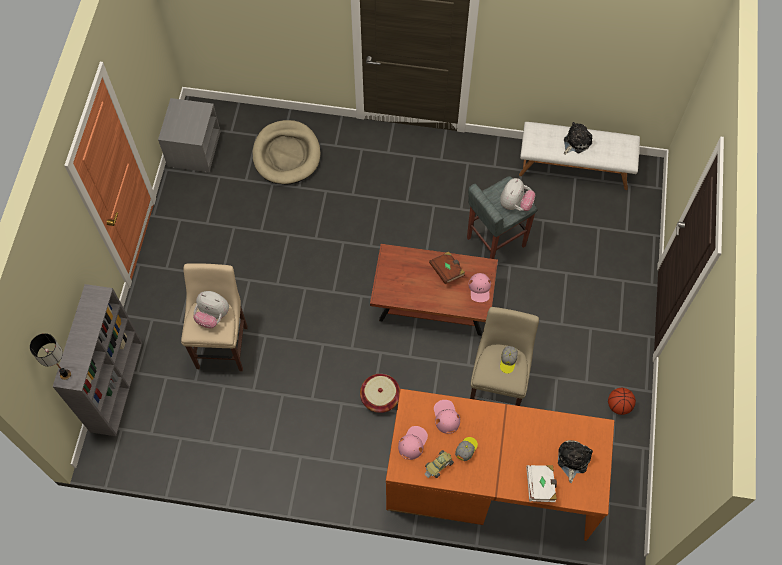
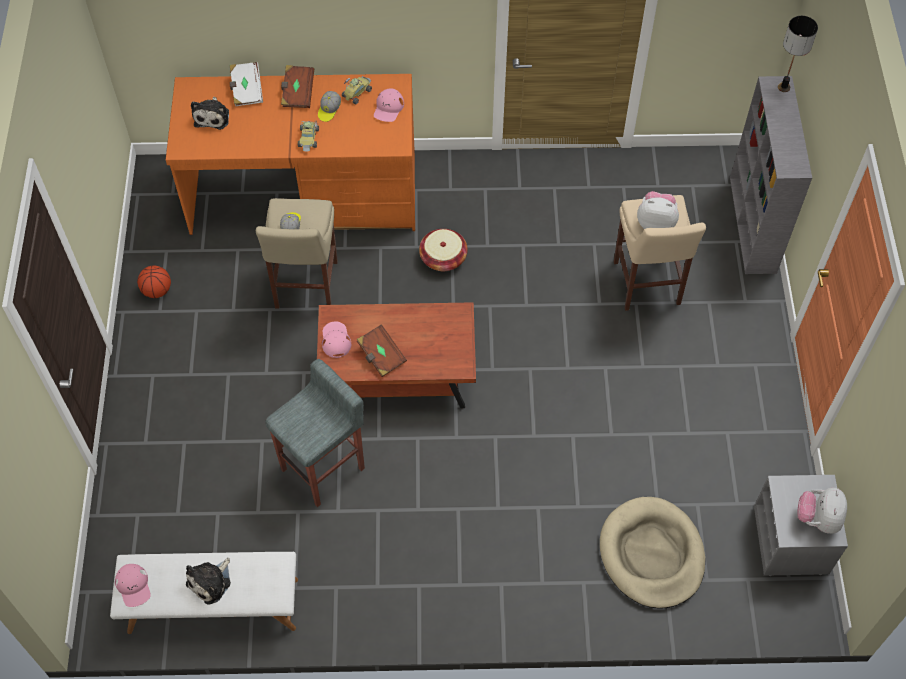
camera: 170 degrees right, 5 degrees down
pink cap [434,400,460,434] -> pink cap moved to [115,564,151,607]
plush toy [500,178,536,211] -> plush toy moved to [797,488,847,534]
none -> brown book [281,65,314,108]
none -> toy car [298,120,319,152]

